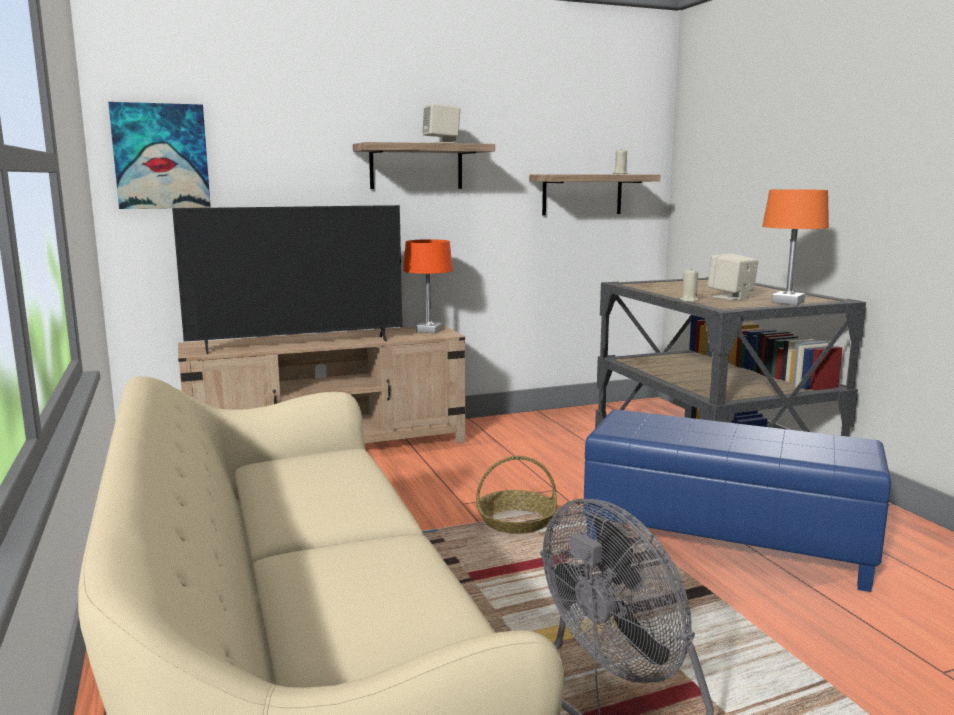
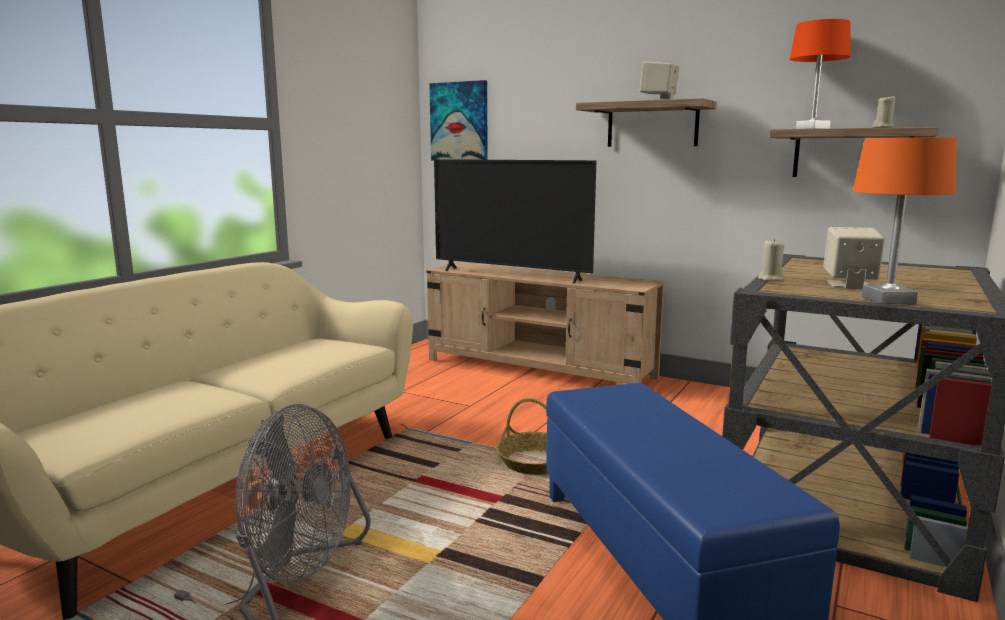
camera: 50 degrees right, 0 degrees up
orange table lamp [403,239,453,333] -> orange table lamp moved to [790,19,851,129]

